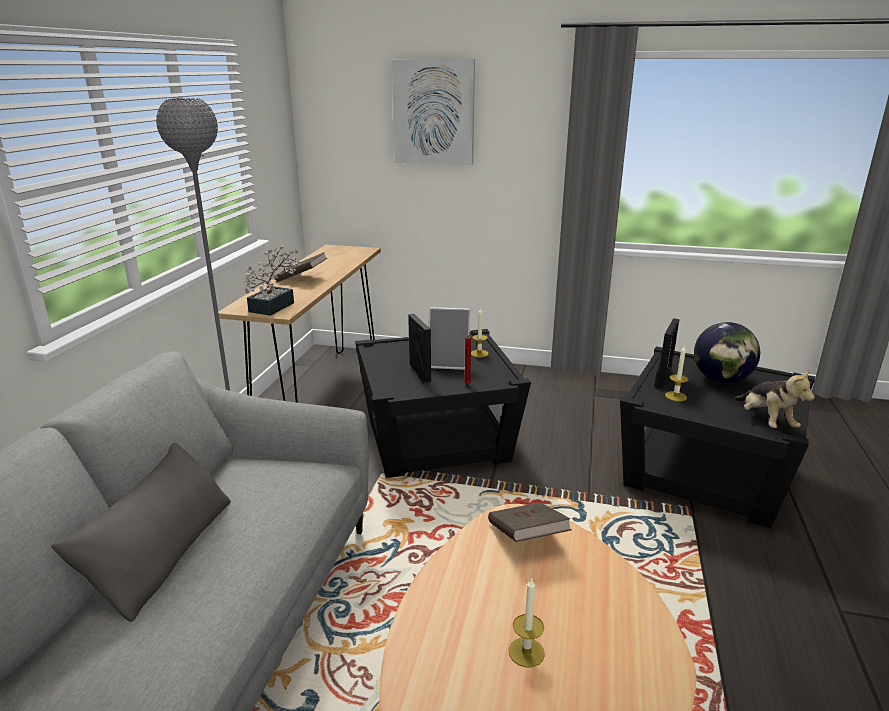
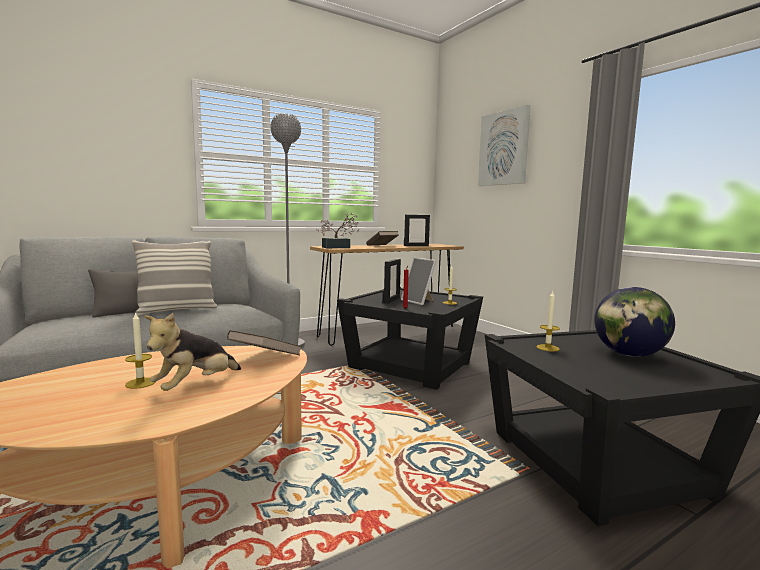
camera: 45 degrees right, 15 degrees down
picture frame [654,318,680,388] -> picture frame moved to [404,215,430,246]
plush toy [734,369,815,428] -> plush toy moved to [144,313,241,391]
none -> pillow [132,240,217,316]

